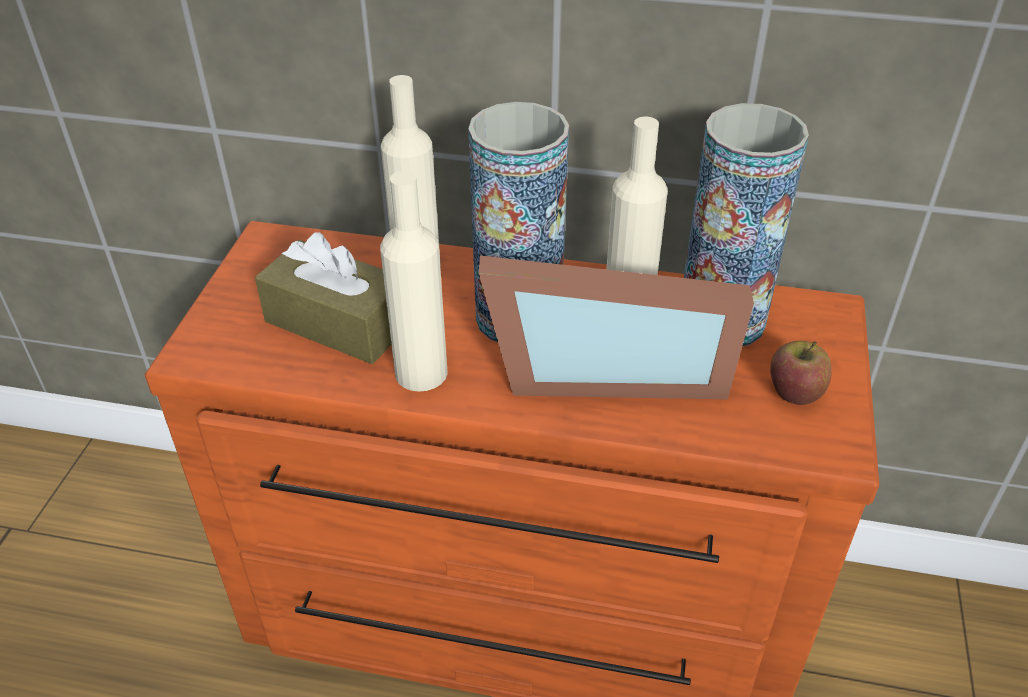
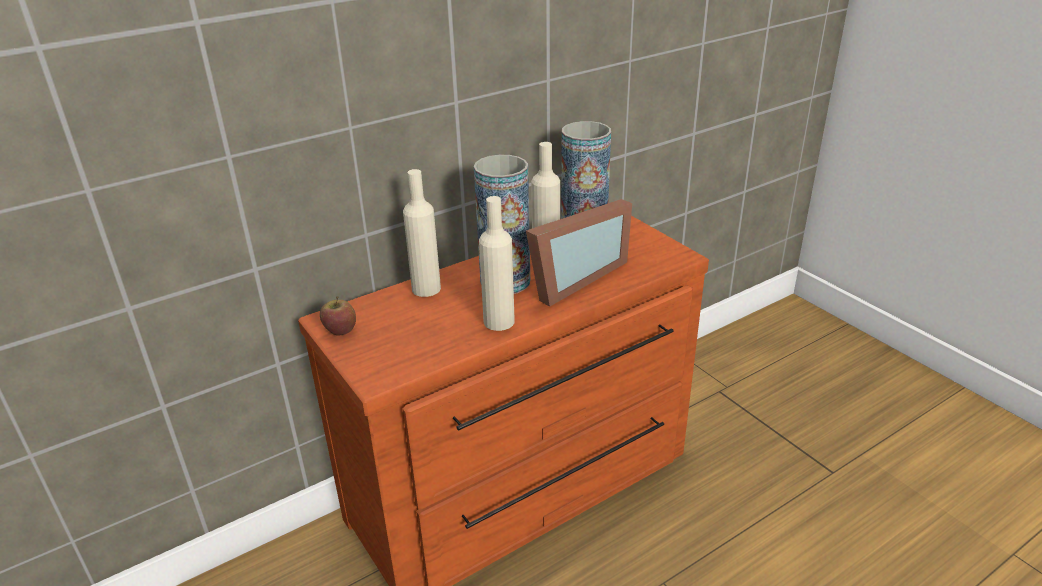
camera: 45 degrees left, 10 degrees down
brown tissue box [255,232,392,364] -> none
apple [770,341,832,405] -> apple moved to [320,296,356,335]

